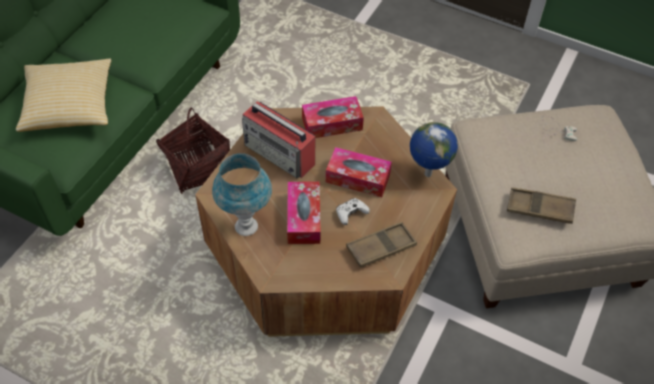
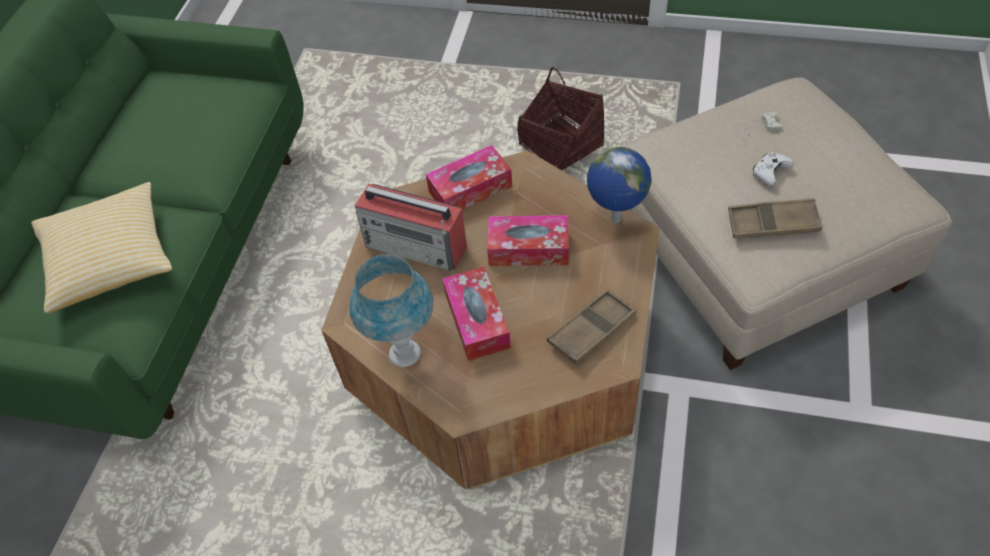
camera: 10 degrees left, 0 degrees up
basket [156,108,230,194] -> basket moved to [517,67,604,170]
white game controller [336,198,370,225] -> white game controller moved to [753,152,794,186]

